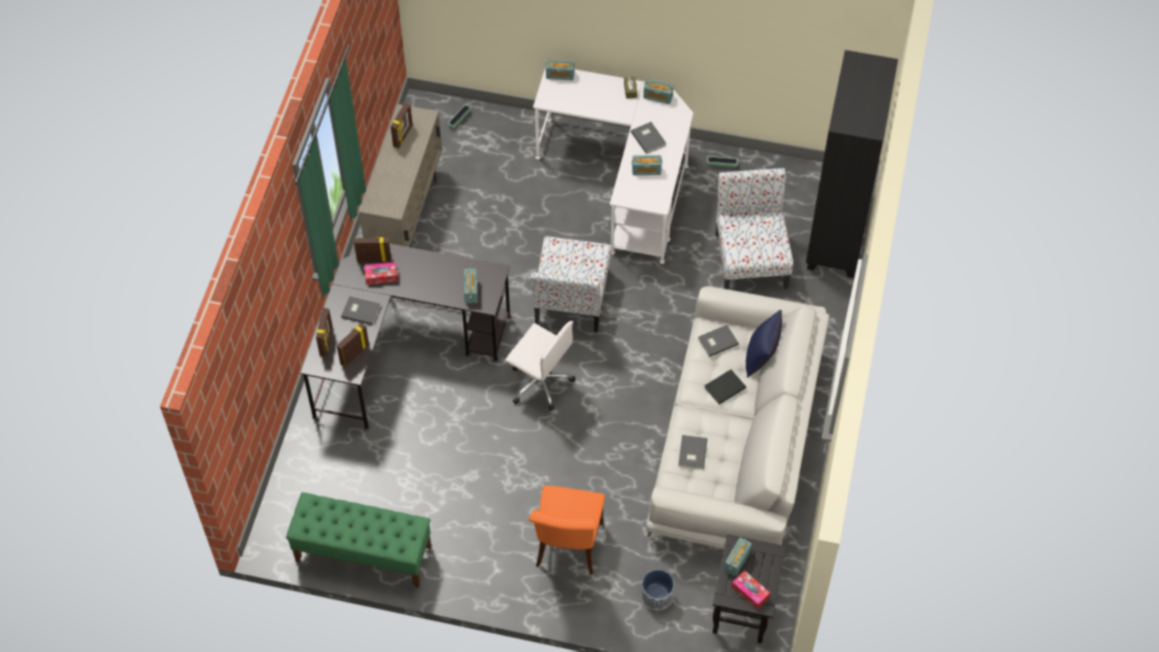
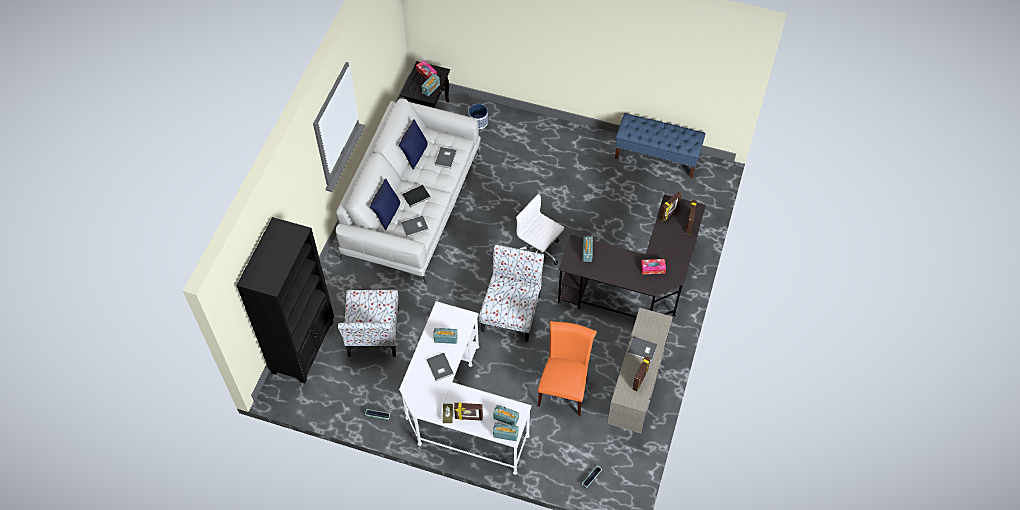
camera: 175 degrees left, 0 degrees up
green bench [286,492,431,588] -> blue bench [615,113,706,178]
grey book [341,296,381,325] -> grey book moved to [628,337,658,361]
picture frame [354,236,391,263] -> picture frame moved to [454,403,483,421]
orange chair [529,486,605,575] -> orange chair moved to [538,321,597,416]
radio [643,79,674,104] -> radio moved to [493,405,519,426]
none -> blue pillow [399,119,428,170]

